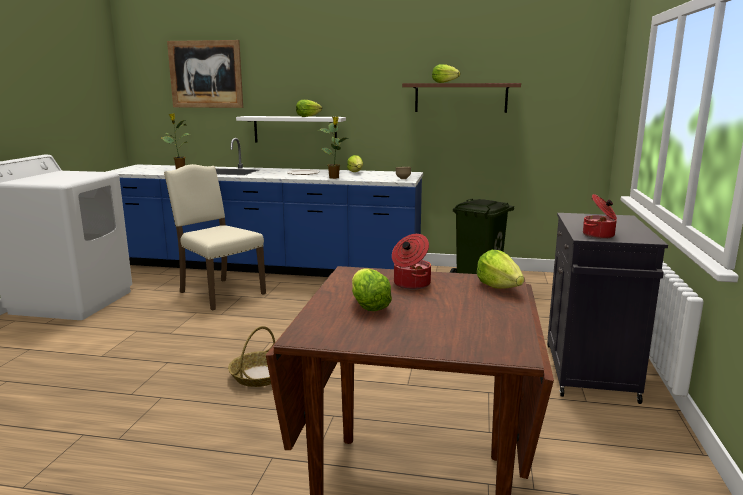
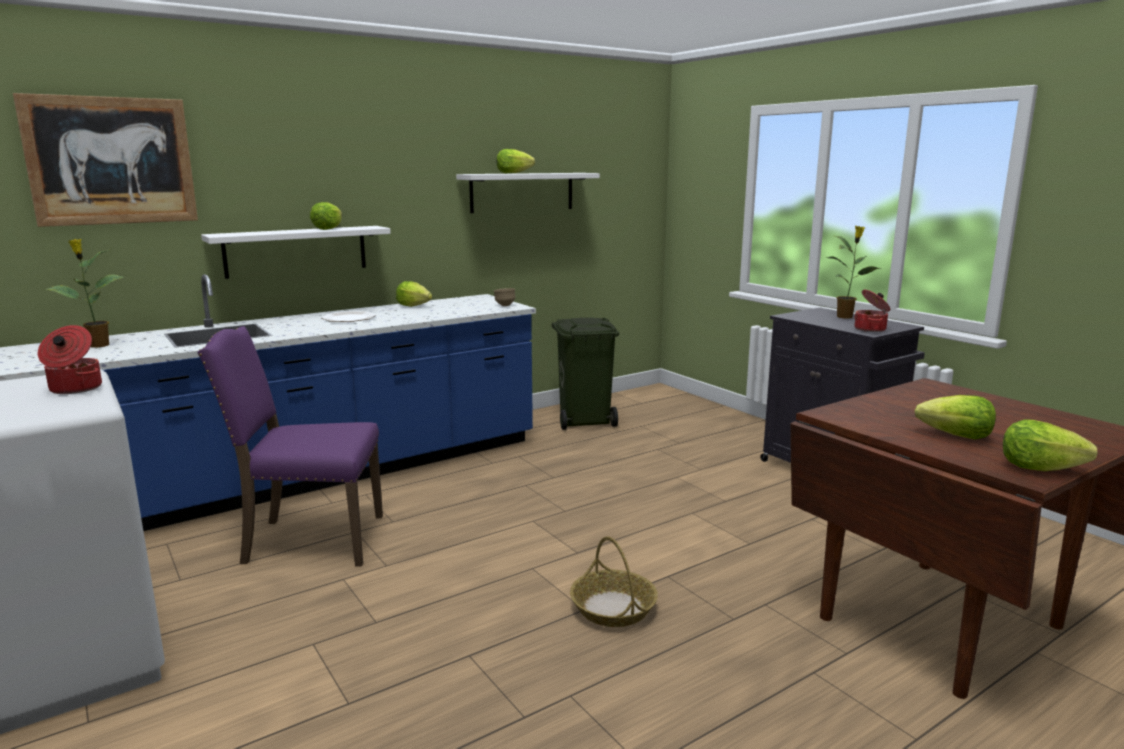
camera: 45 degrees left, 0 degrees up
beige chair [164,164,266,311] -> purple chair [197,326,383,567]
potted plant [317,117,350,179] -> potted plant moved to [827,226,880,318]
cooking pot [392,234,431,290] -> cooking pot moved to [38,325,102,394]
brown shelf [402,83,521,113] -> white shelf [456,173,600,213]
lettuce [476,250,524,289] -> lettuce moved to [1003,419,1098,471]

